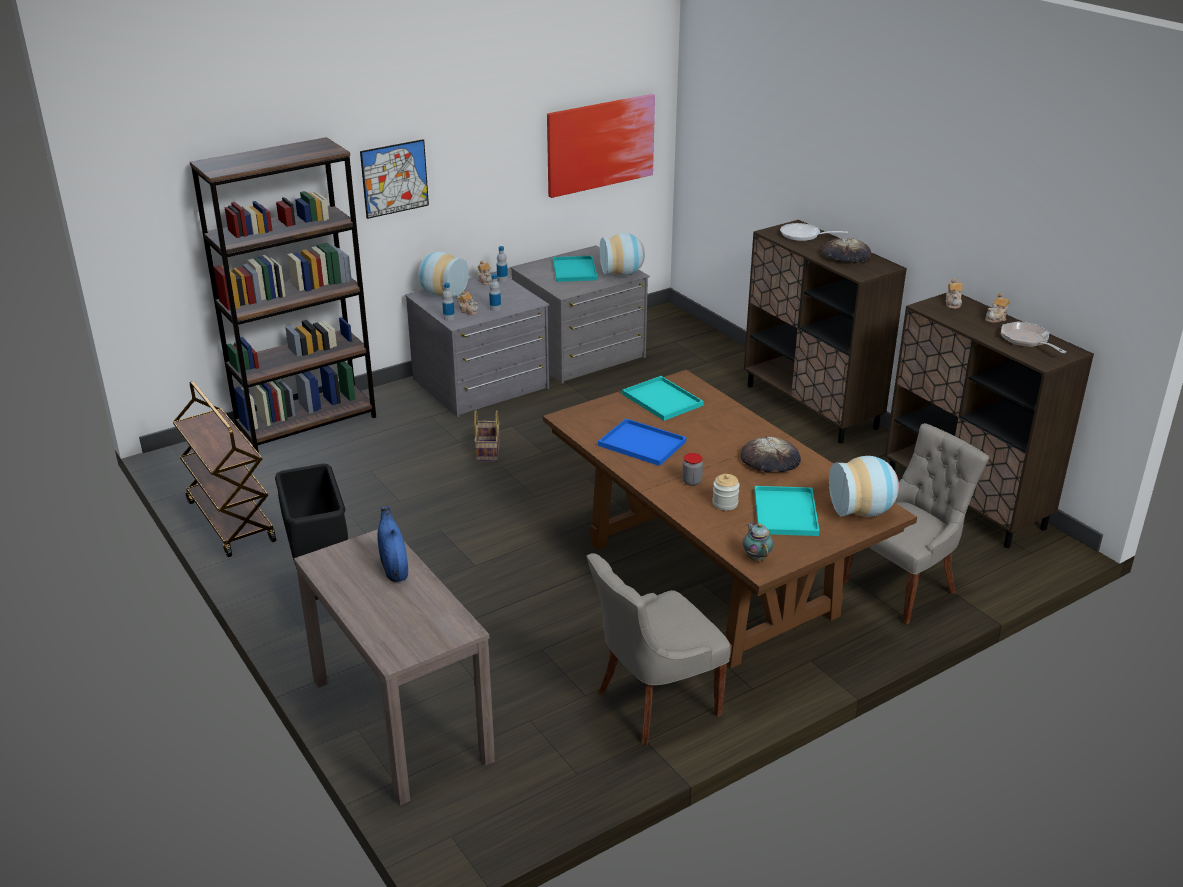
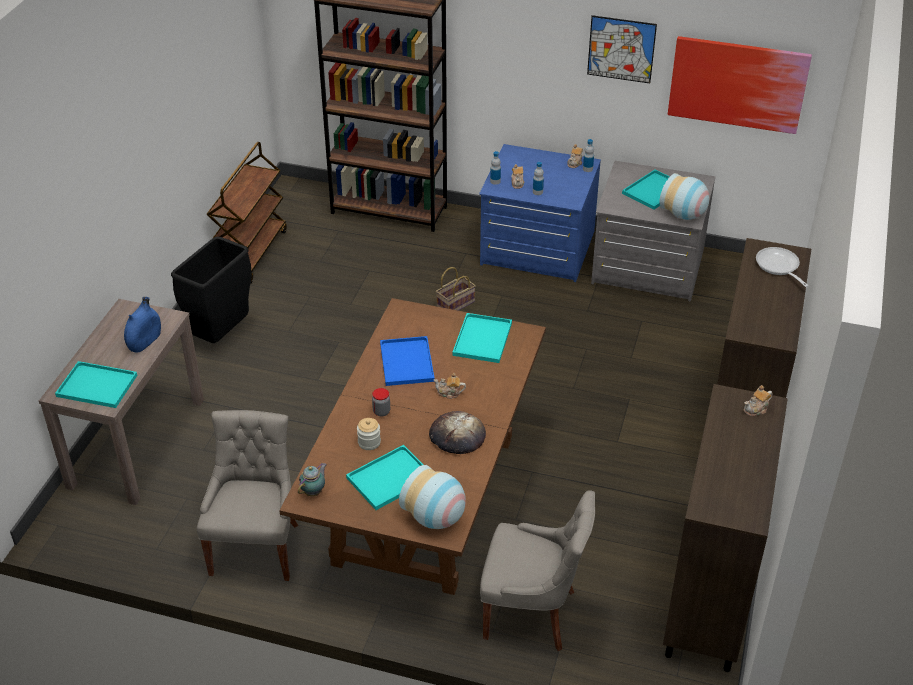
camera: 50 degrees right, 10 degrees up
picture [360,139,429,219] -> picture moved to [587,15,657,83]
grey dresser [405,271,549,417] -> blue dresser [479,144,601,282]
vase [418,252,469,297] -> none
grey chair [587,553,731,745] -> grey chair turned 75 degrees clockwise [197,410,298,581]
bread [821,238,872,263] -> none
teapot [985,293,1010,323] -> teapot moved to [434,372,466,399]
frying pan [1001,321,1067,353] -> none
none -> turquoise tray [55,361,137,408]

